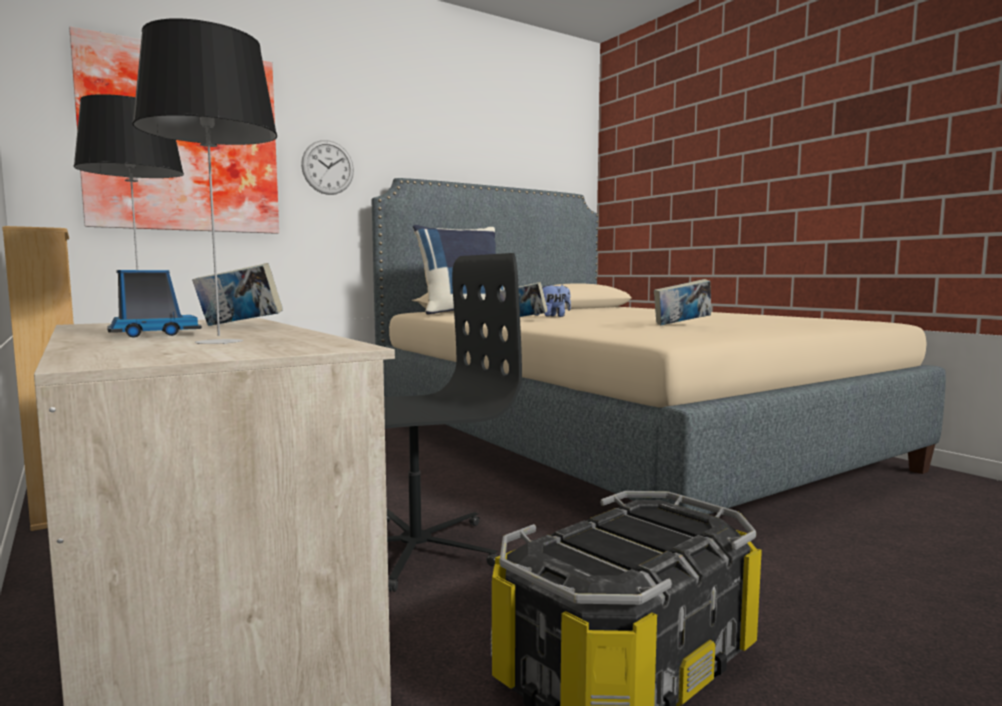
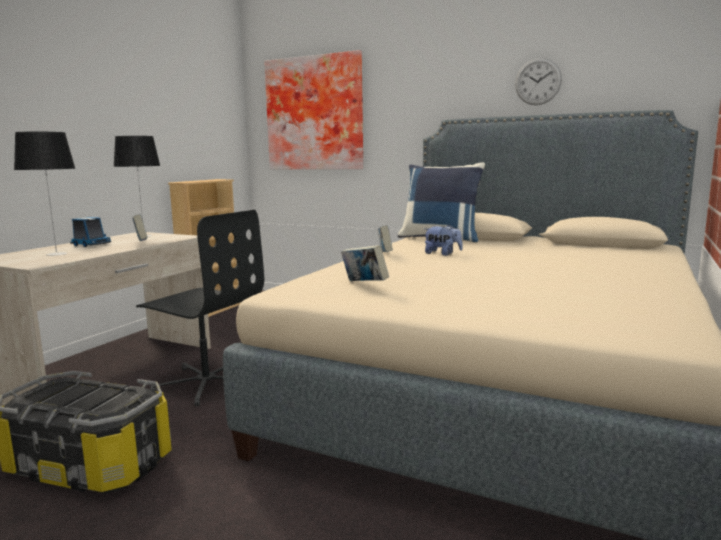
camera: 60 degrees right, 5 degrees up
wall clock [301,140,354,195] -> wall clock moved to [515,58,562,105]

